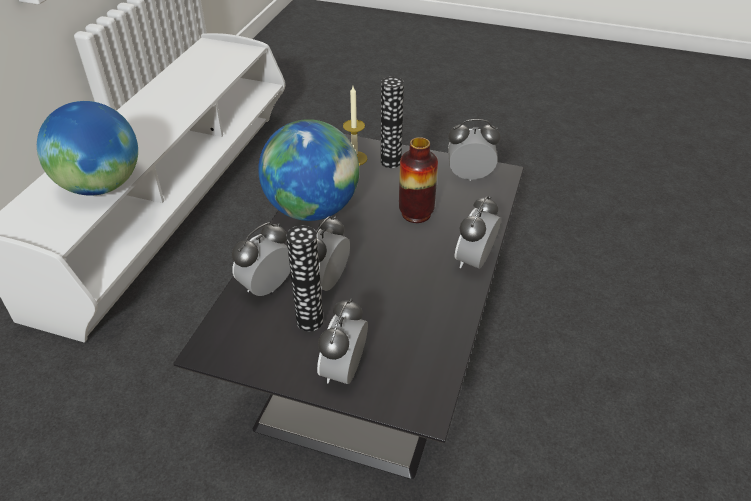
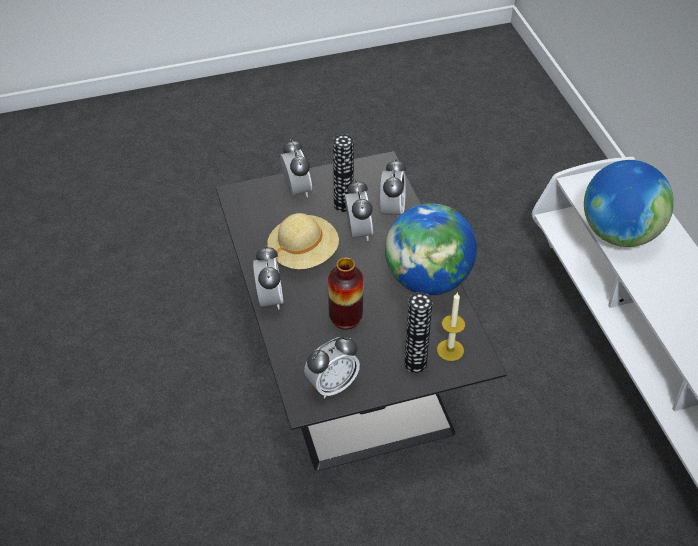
camera: 145 degrees right, 5 degrees up
none -> beige hat [267,213,339,269]

